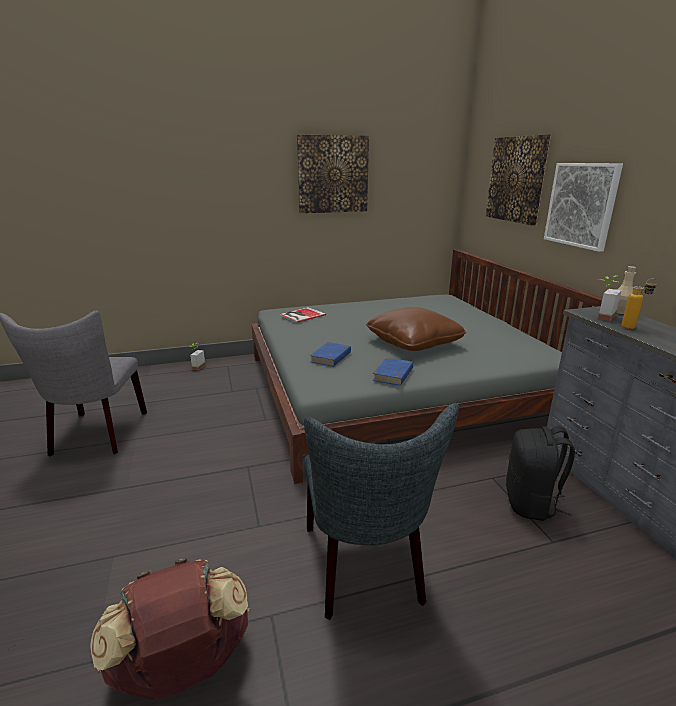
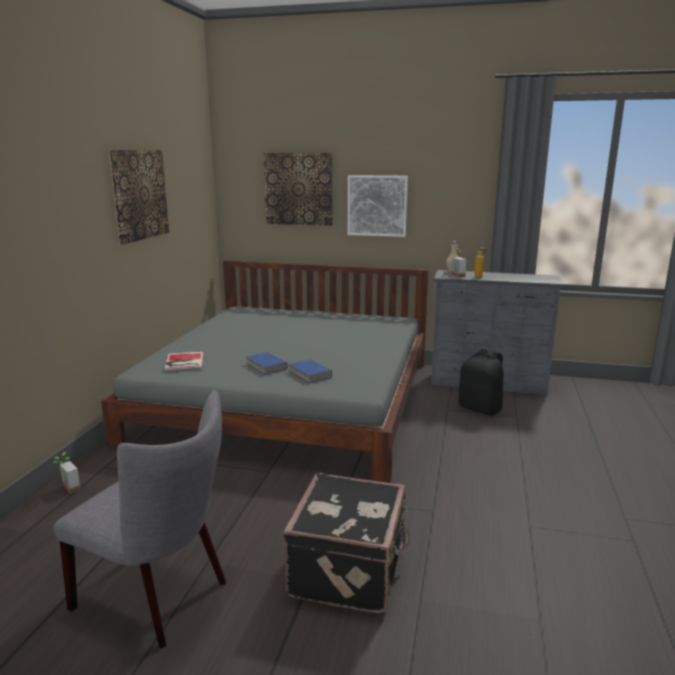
camera: 60 degrees left, 5 degrees down
brown backpack [91,558,250,700] -> none
grey chair [304,403,459,620] -> none
brown pillow [366,307,466,351] -> none
blue book [373,357,413,386] -> blue book moved to [246,352,287,375]
none -> black suitcase [283,473,410,613]

